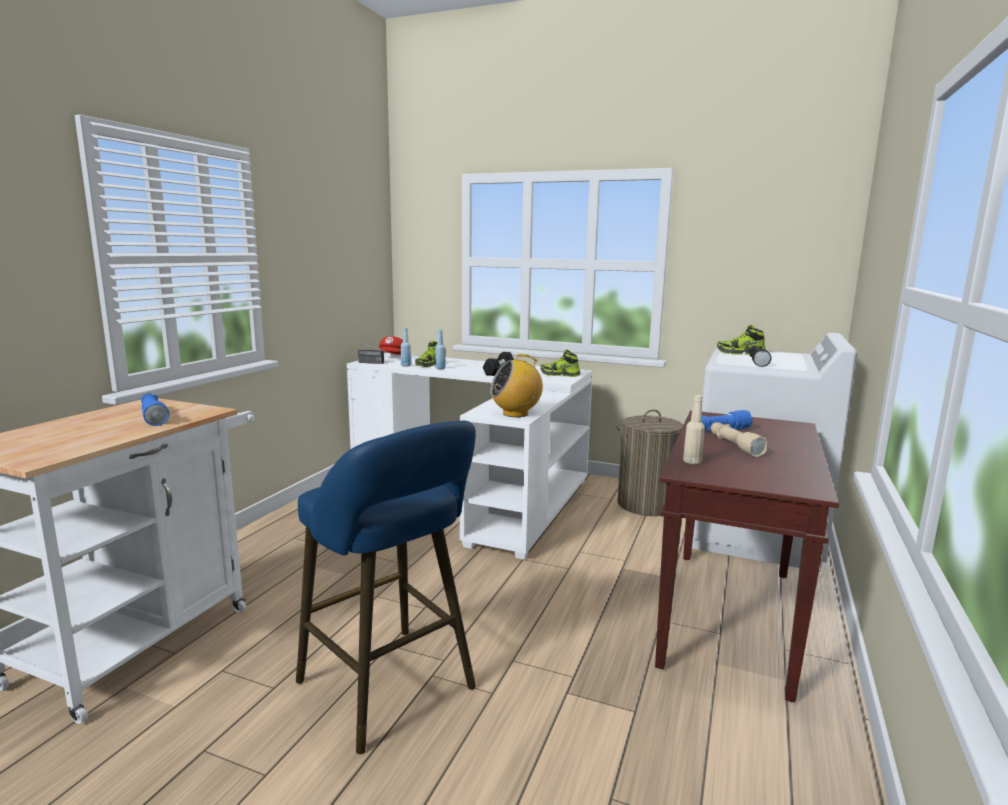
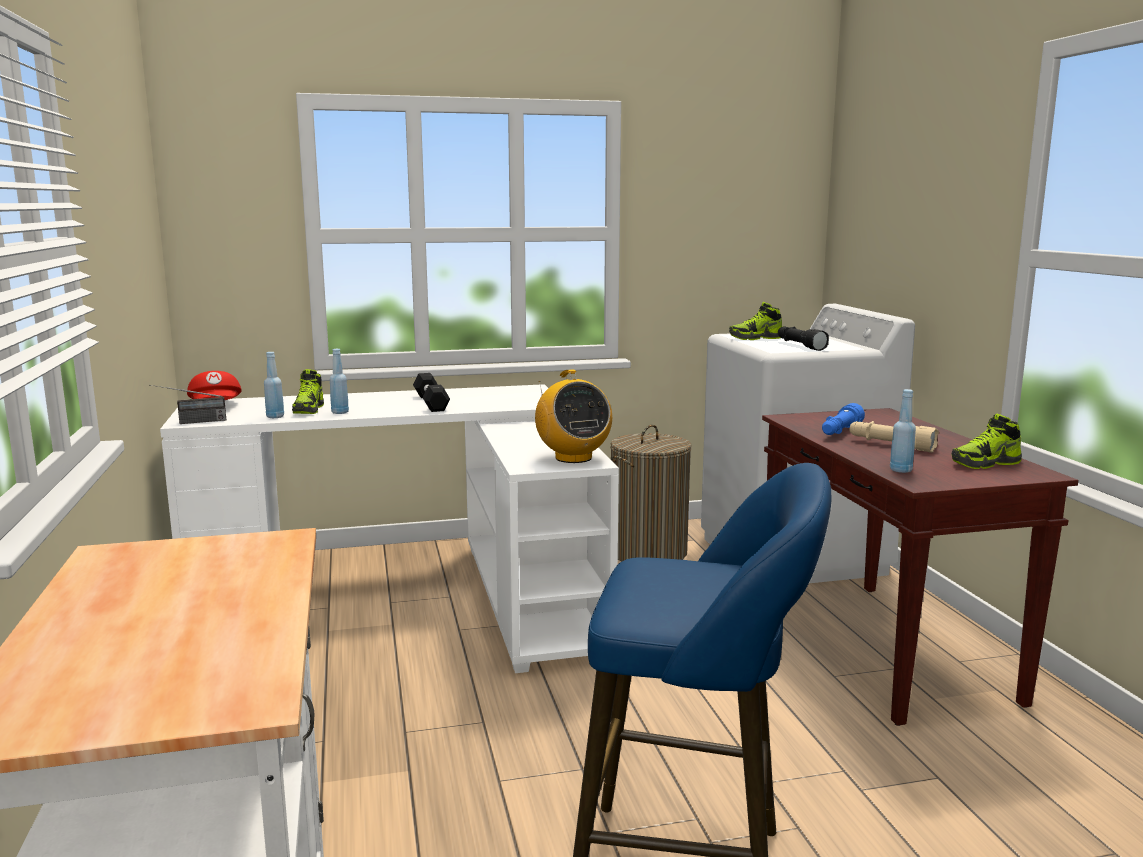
camera: 35 degrees left, 0 degrees up
blue flashlight [141,393,169,426] -> none
radio [490,354,543,417] -> radio turned 60 degrees counterclockwise [535,369,612,463]
shoe [540,350,580,377] -> shoe moved to [952,414,1022,469]
beige bottle [683,395,705,464] -> blue bottle [890,389,916,473]

